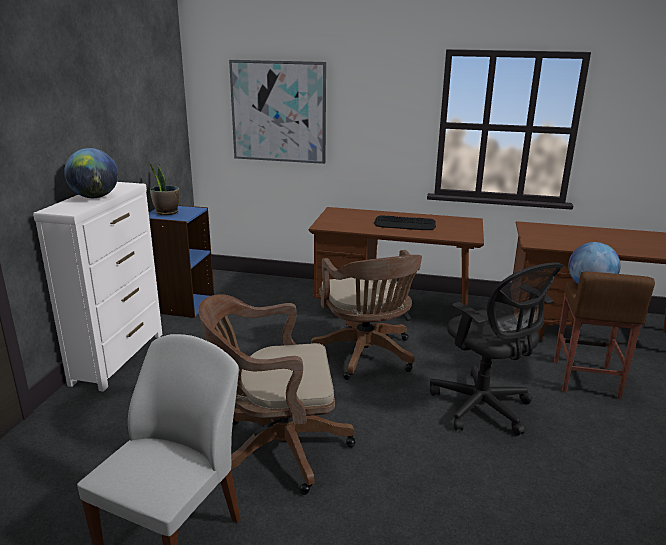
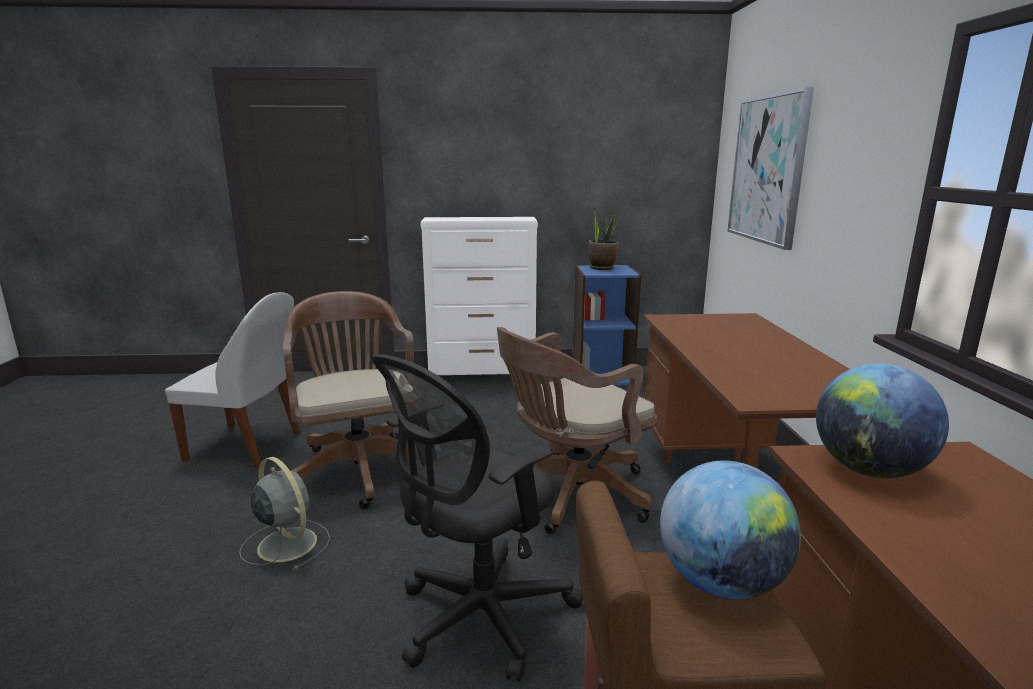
camera: 75 degrees right, 5 degrees down
globe [64,148,118,198] -> globe moved to [816,364,949,478]
keyboard [374,215,436,230] -> none
none -> grey fan [239,457,330,570]

